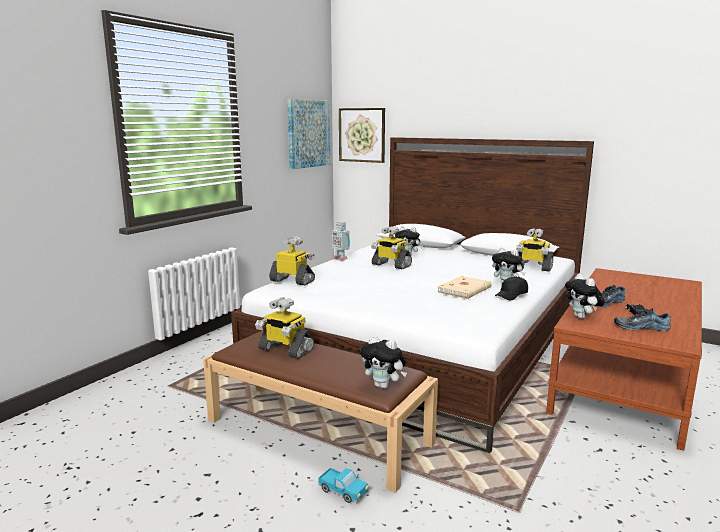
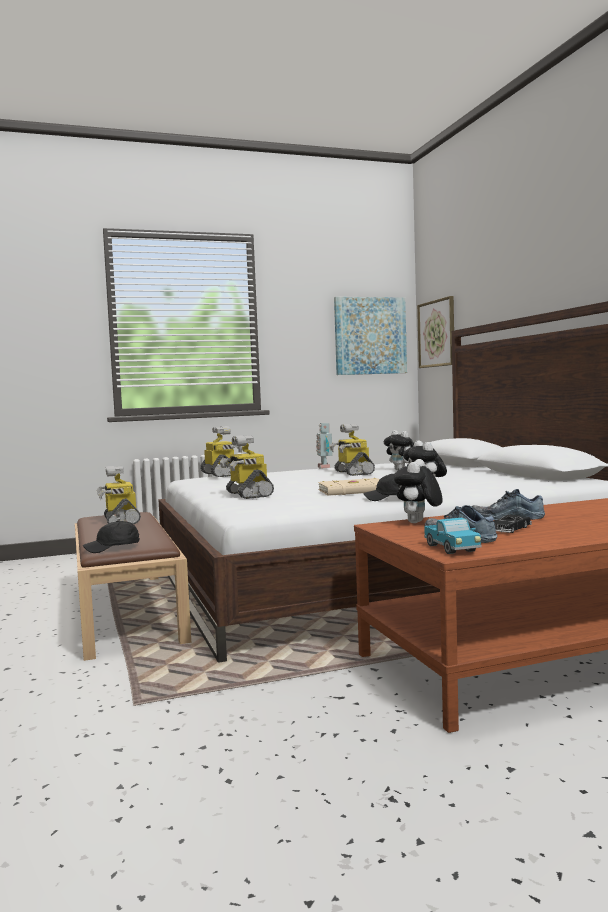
camera: 40 degrees right, 10 degrees down
toy truck [318,468,369,503] -> toy truck moved to [424,518,481,554]
plush toy [360,335,407,389] -> black cap [82,520,140,553]
toy robot [516,228,553,272] -> toy robot moved to [220,435,274,499]

